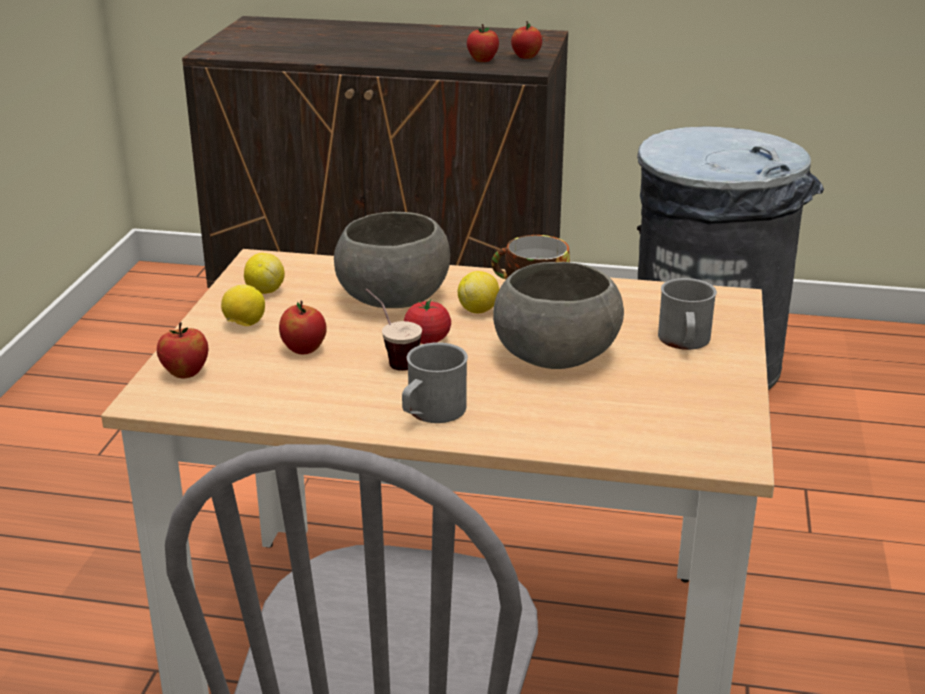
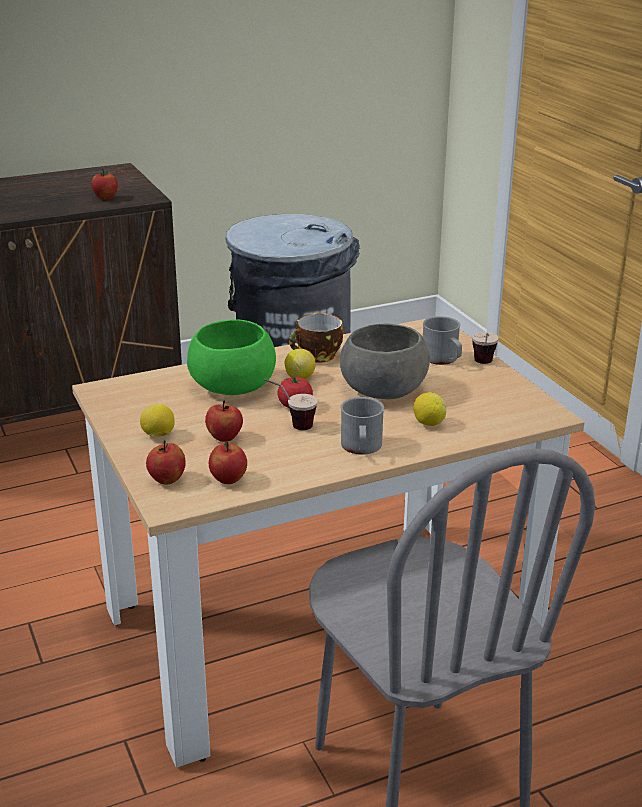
camera: 35 degrees left, 0 degrees up
lemon [244,253,285,294] -> lemon moved to [413,392,446,426]
grey bowl [334,212,450,308] -> green bowl [187,320,276,395]
apple [511,21,542,59] -> apple moved to [209,441,247,484]
none -> cup [472,332,499,364]

